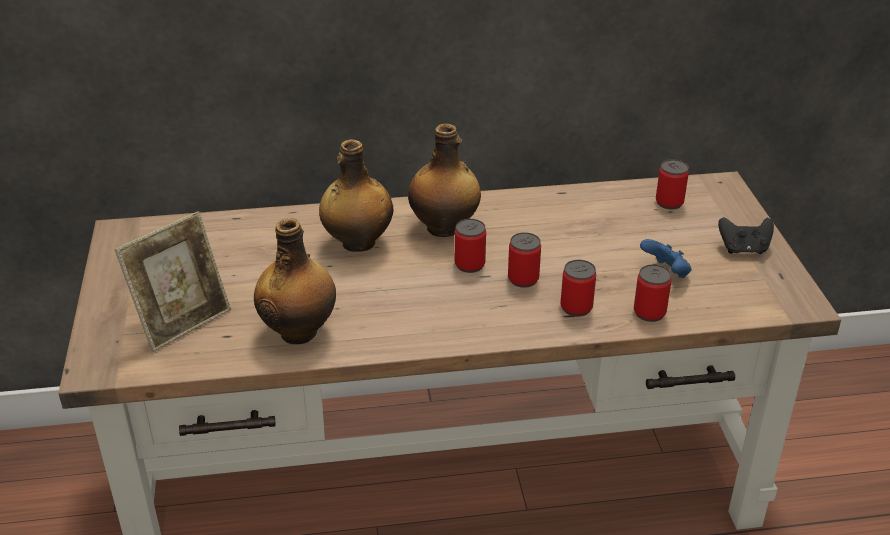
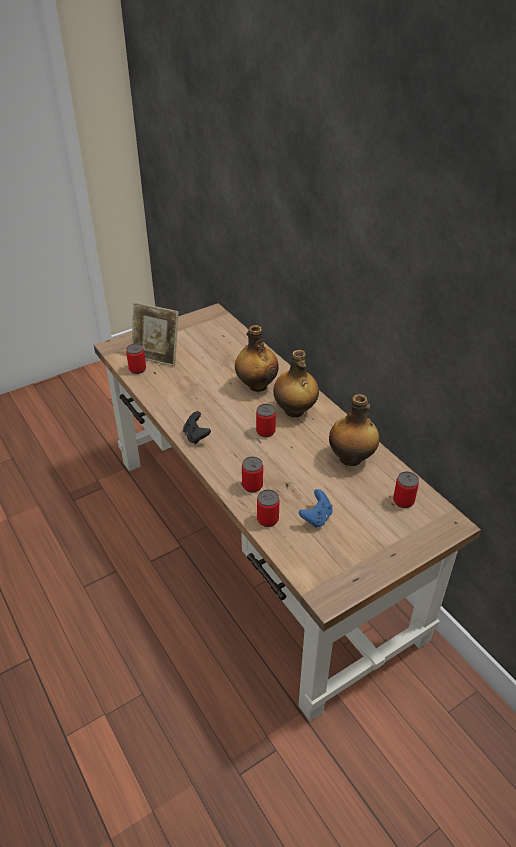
camera: 65 degrees right, 5 degrees up
bottle [254,218,336,344] -> bottle moved to [329,394,379,466]
can [508,232,541,288] -> can moved to [126,344,146,374]
black game controller [718,217,774,254] -> black game controller moved to [183,411,211,444]

